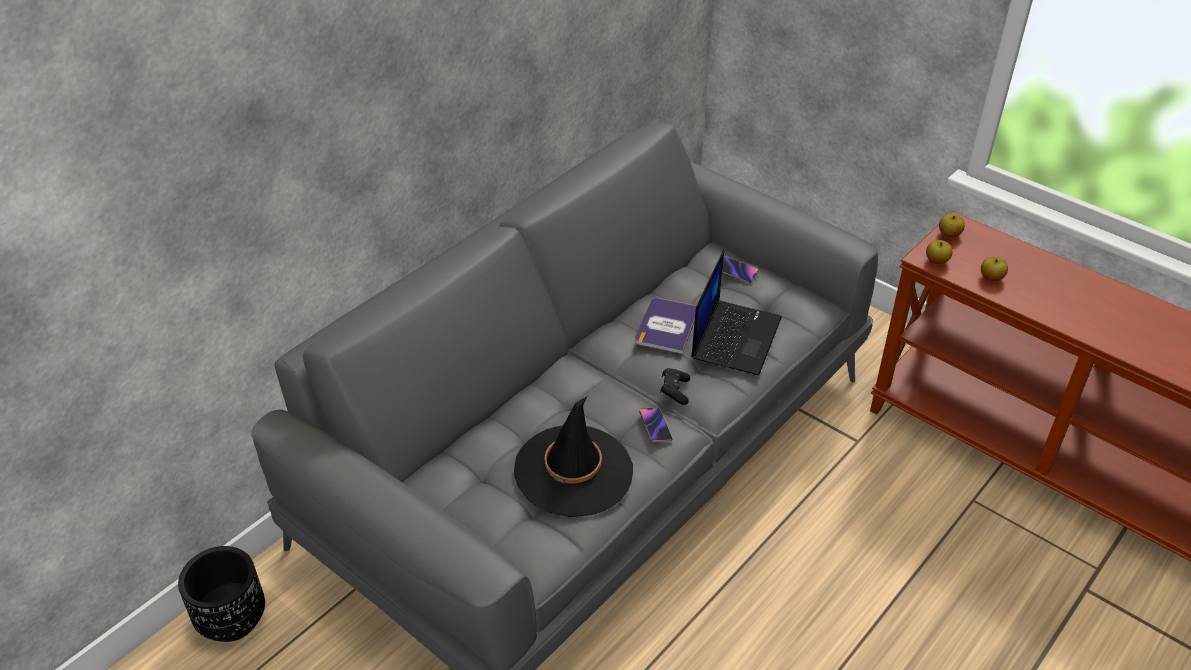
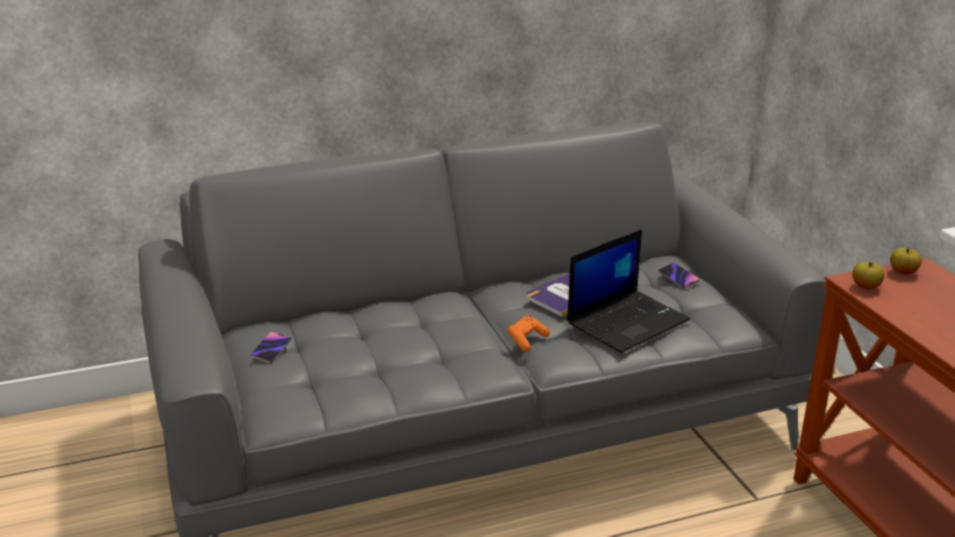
camera: 30 degrees right, 15 degrees down
black planter [178,546,265,642] -> none
black hat [514,396,633,517] -> none
phone [639,408,672,442] -> phone moved to [250,332,291,364]
black game controller [660,368,690,405] -> orange game controller [507,315,550,352]
apple [981,257,1008,281] -> none

